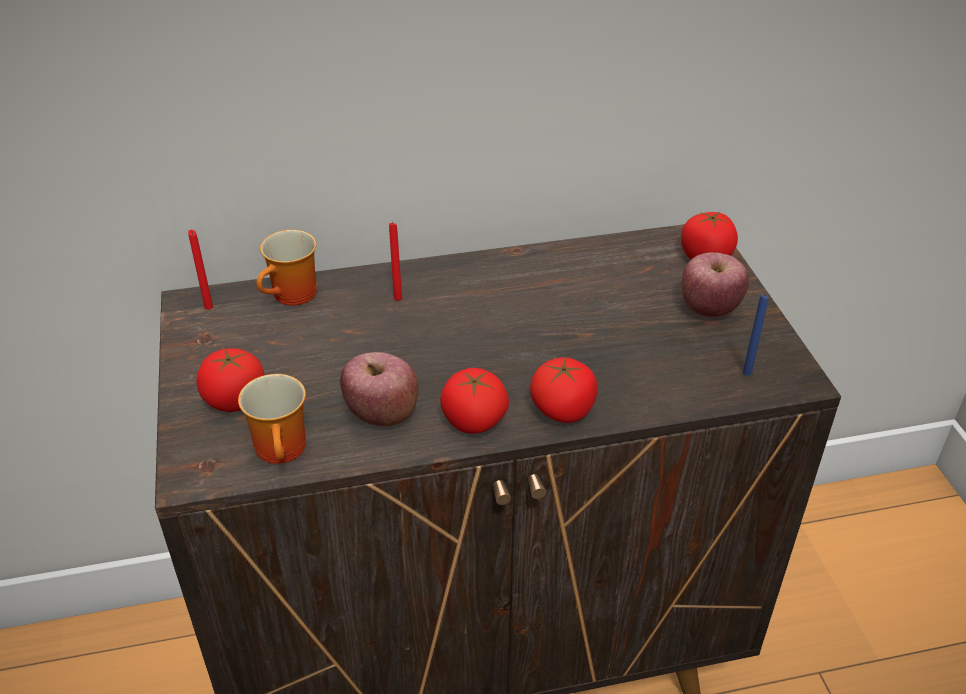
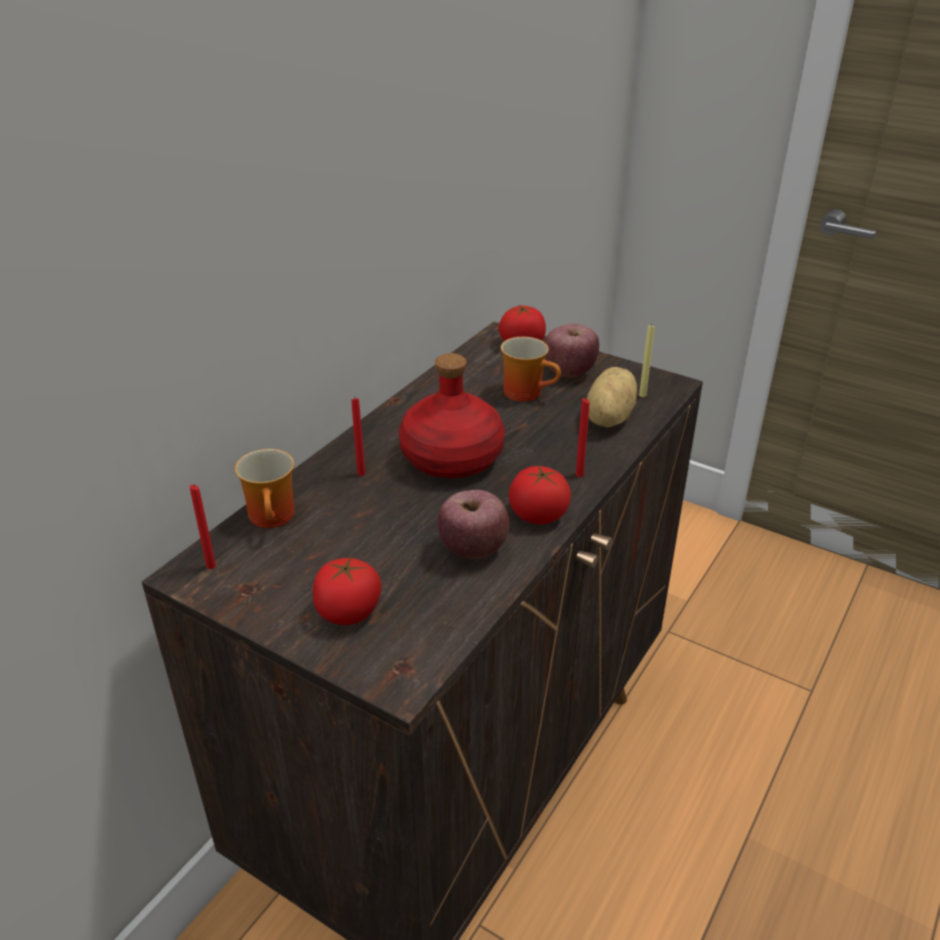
camera: 45 degrees left, 5 degrees down
mug [238,374,306,464] -> mug moved to [501,337,561,402]
tomato [530,357,598,423] -> red candle [576,398,589,477]
blue candle [743,294,769,376] -> yellow candle [639,324,654,397]
none -> red bottle [399,353,505,478]
none -> potato [587,367,637,428]

